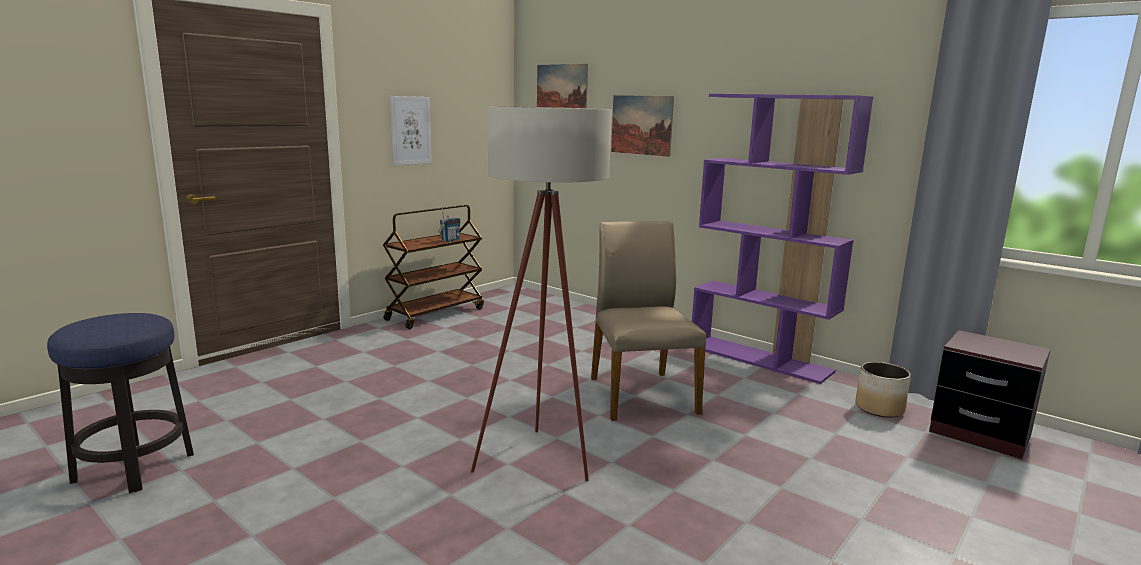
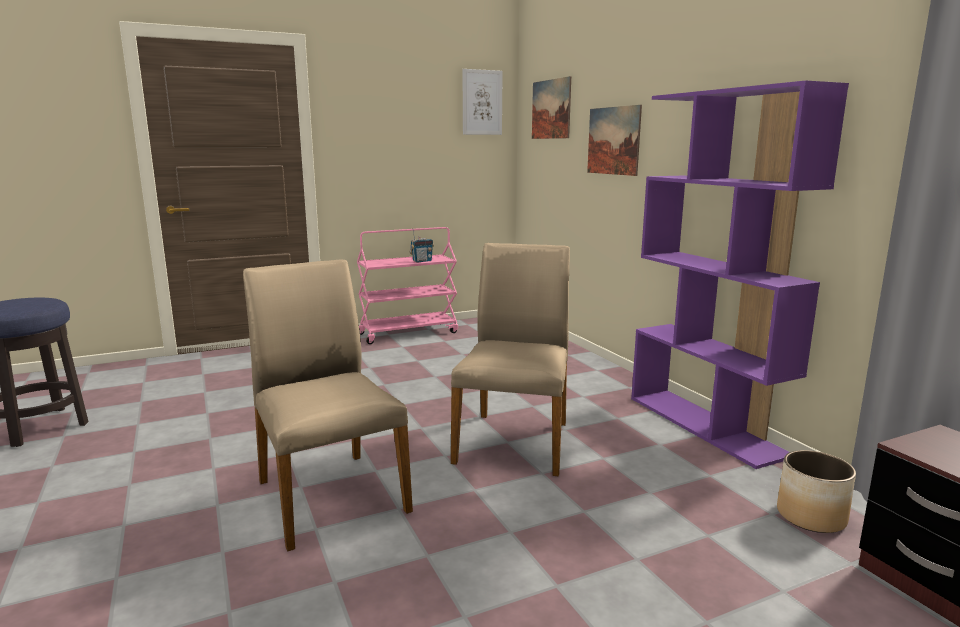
camera: 25 degrees right, 0 degrees up
brown cart [383,205,484,329] -> pink cart [357,227,458,344]
picture [390,96,432,165] -> picture moved to [462,69,503,135]
beige floor lamp [471,106,612,481] -> beige chair [243,260,413,552]

